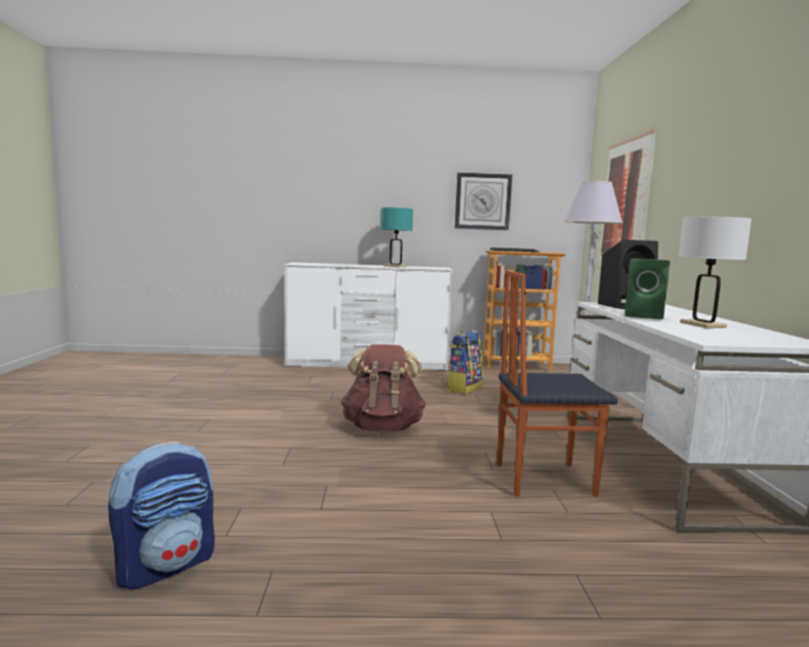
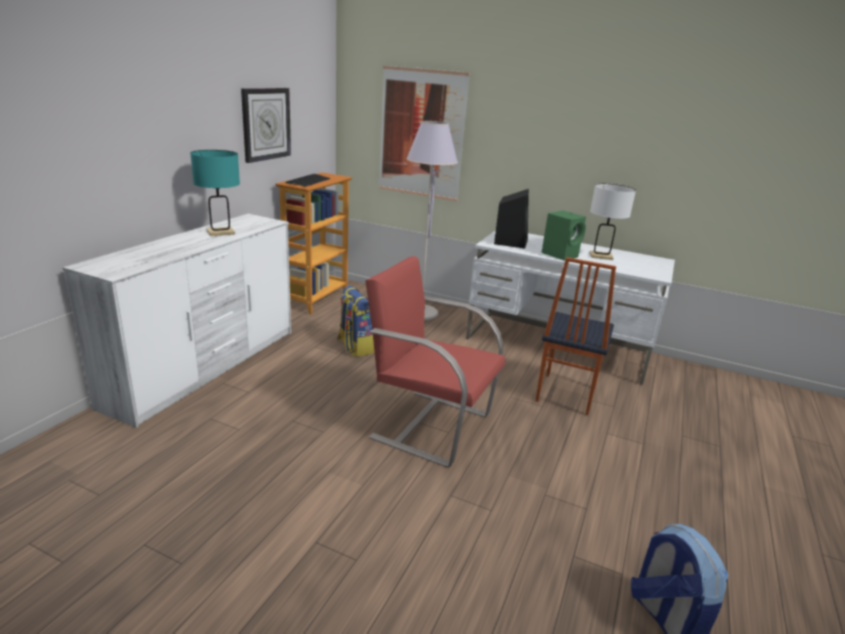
camera: 65 degrees left, 15 degrees up
brown backpack [341,345,426,431] -> red armchair [365,256,505,468]

